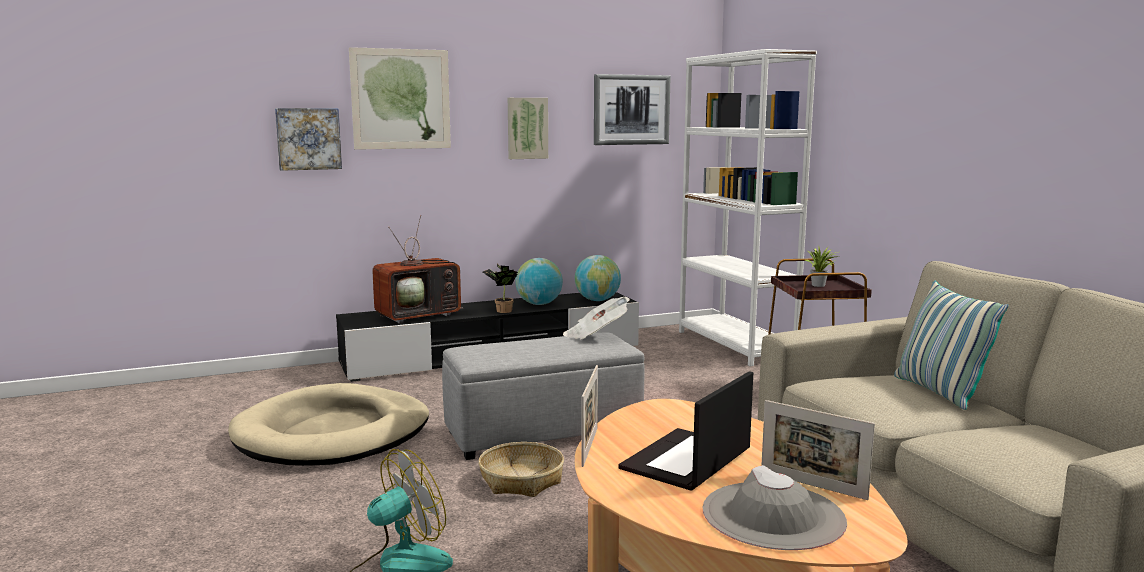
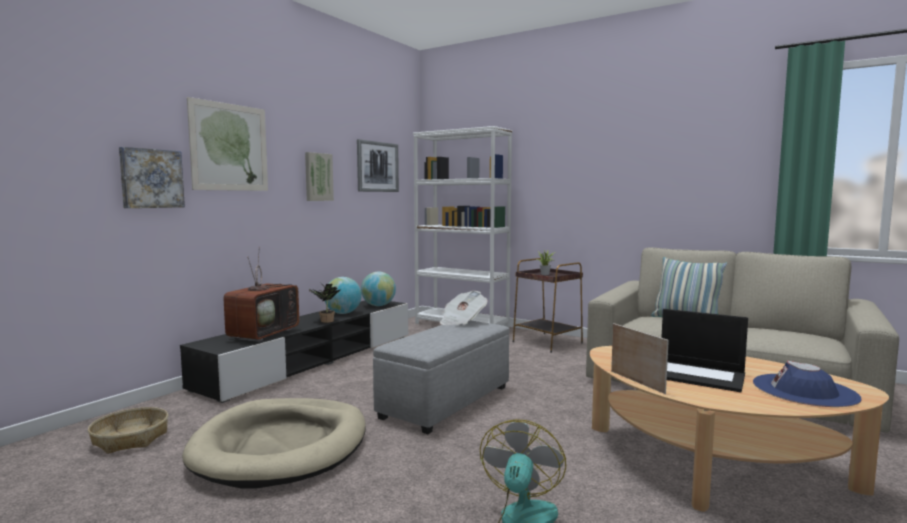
camera: 35 degrees left, 5 degrees down
basket [478,442,564,497] -> basket moved to [88,407,168,454]
laptop [618,371,753,491] -> laptop turned 60 degrees counterclockwise [661,309,748,392]
grey hat [703,465,847,550] -> blue hat [753,360,862,407]
picture frame [761,400,875,500] -> none

